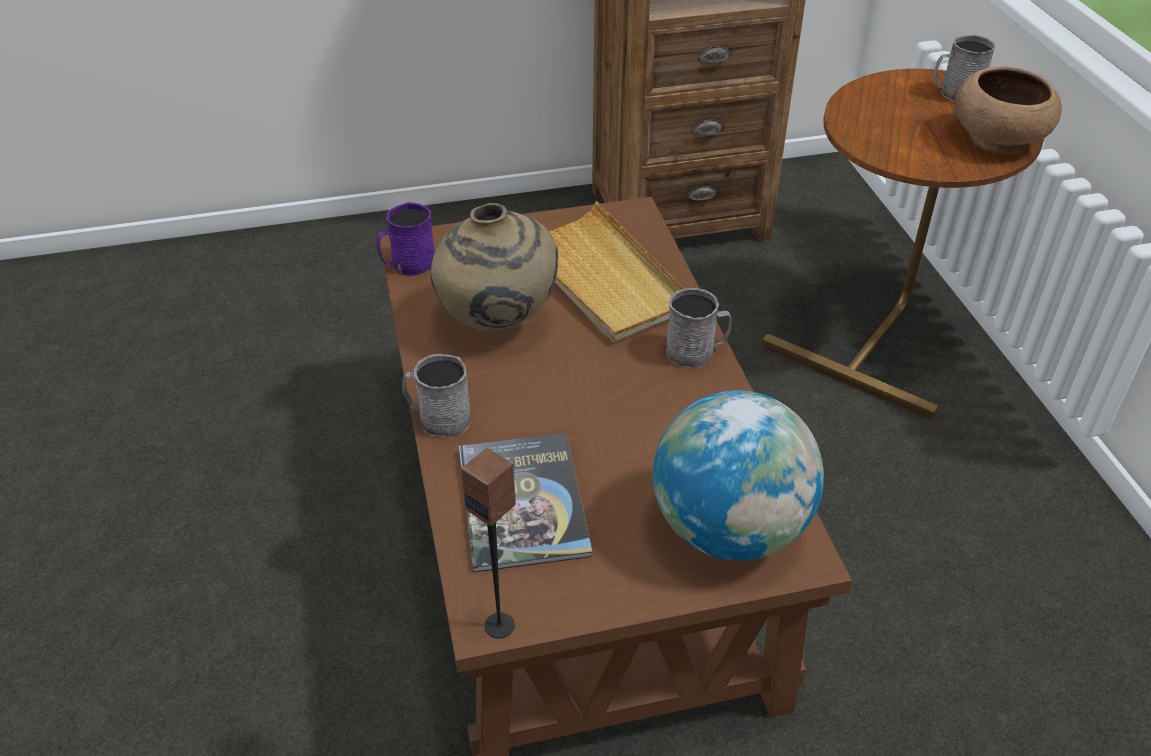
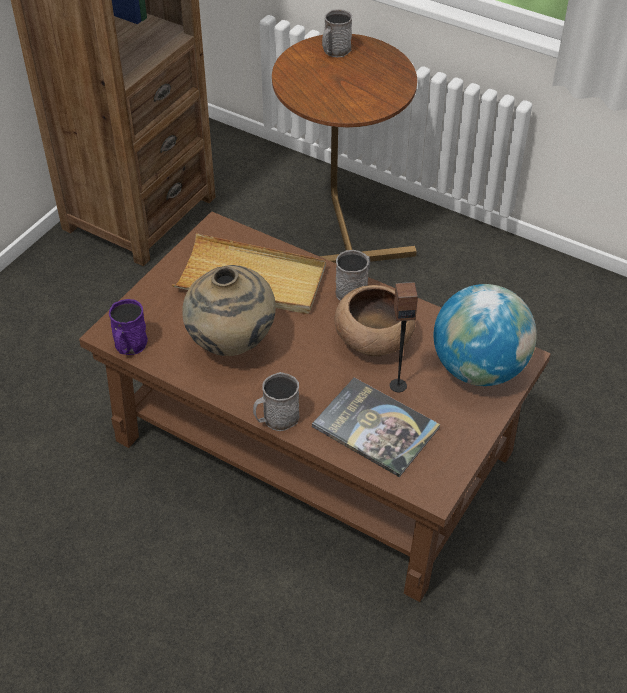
camera: 45 degrees left, 5 degrees up
speaker [461,447,516,639] -> speaker moved to [390,282,418,392]
brown bowl [954,66,1062,154] -> brown bowl moved to [334,285,415,357]

